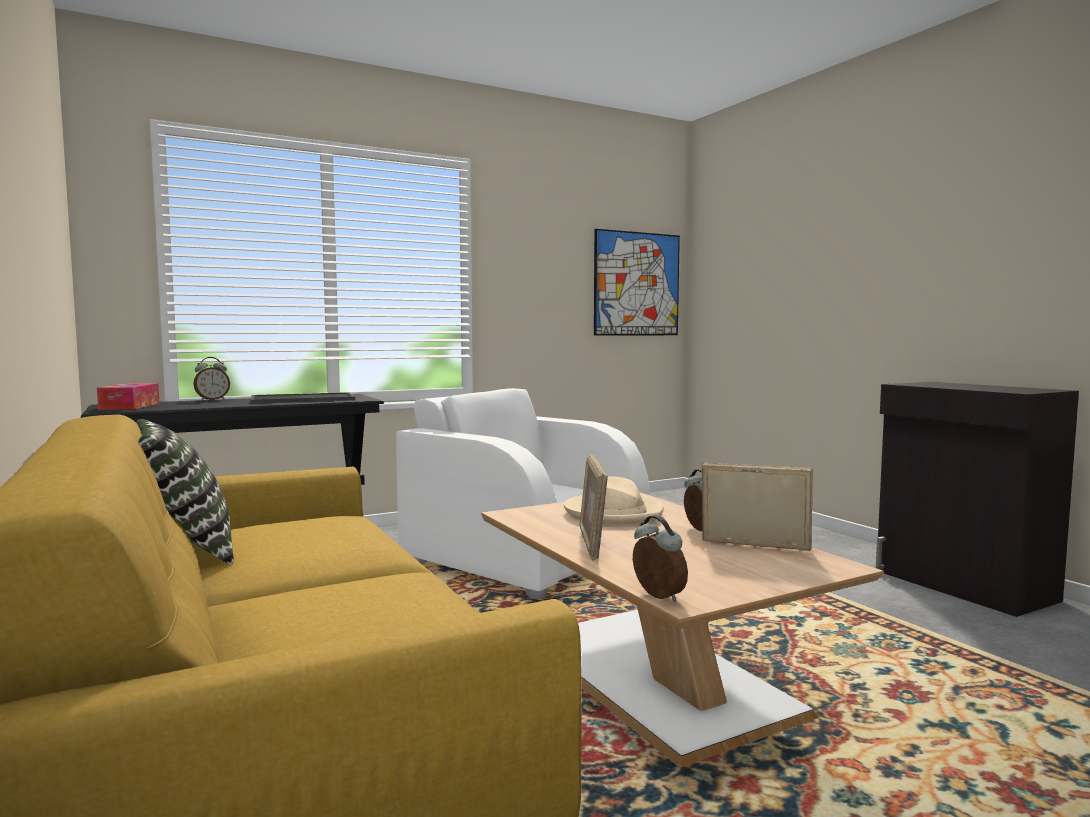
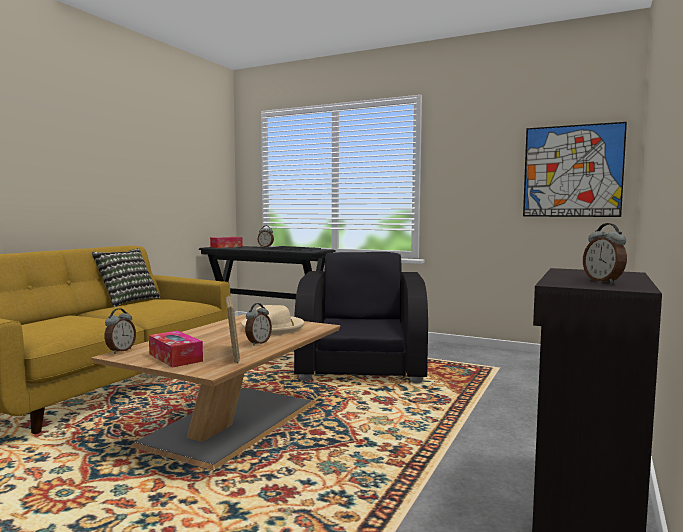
camera: 55 degrees right, 0 degrees up
white armchair [396,388,649,599] -> black armchair [294,252,428,384]
picture frame [579,454,608,561] -> none
none -> tissue box [149,331,203,368]
none -> alarm clock [583,223,627,284]

